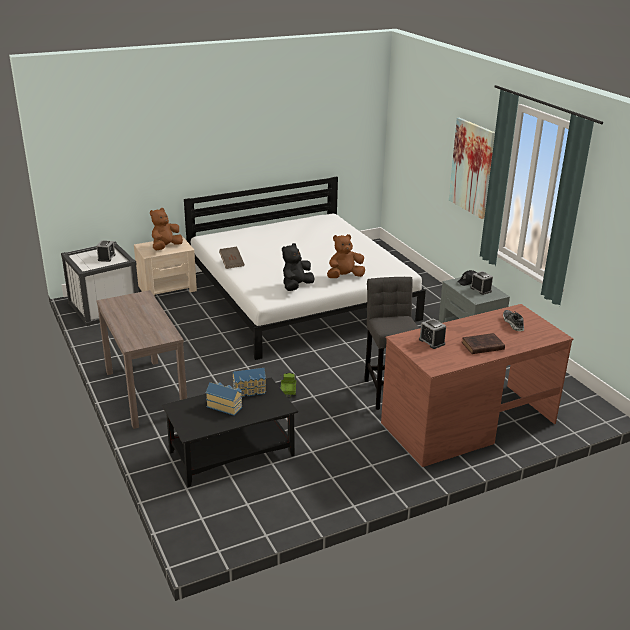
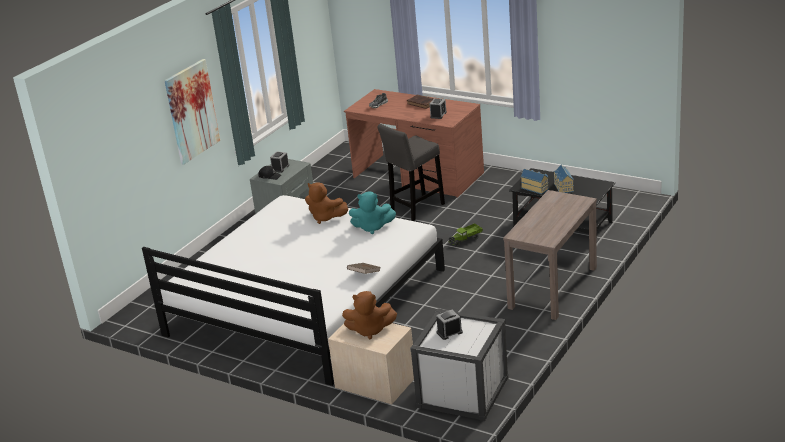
camera: 120 degrees left, 0 degrees up
black plush toy [282,243,314,291] -> turquoise plush toy [349,191,396,234]

